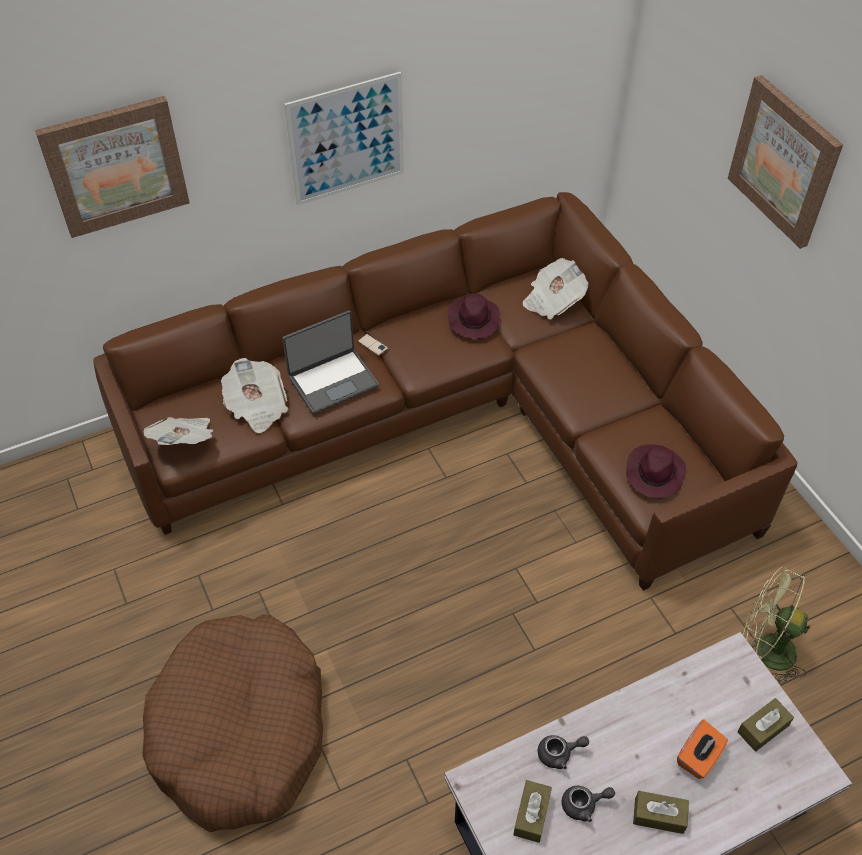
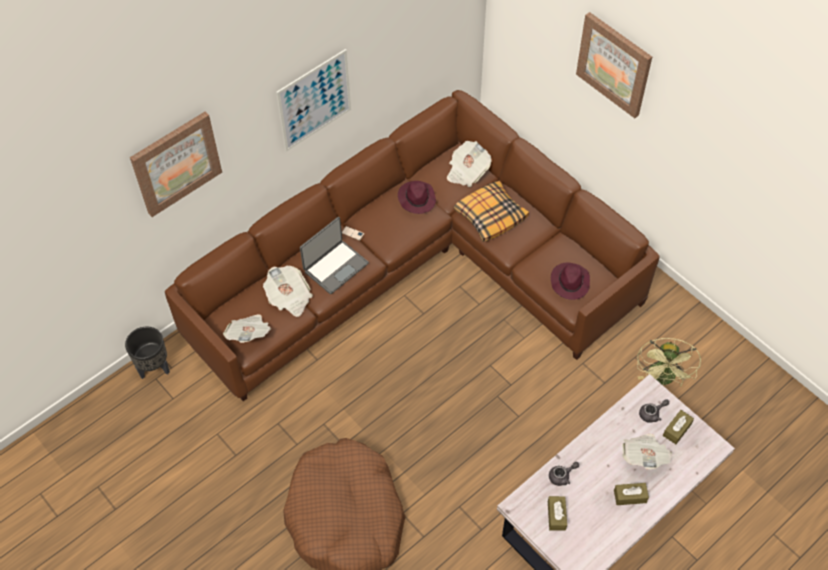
camera: 15 degrees left, 5 degrees up
grey teapot [562,786,615,822] -> grey teapot moved to [639,399,669,423]
orange tissue box [677,720,728,779] -> newspaper [622,433,672,470]
green fan [743,567,811,684] -> green fan turned 90 degrees counterclockwise [637,338,701,387]
none -> black planter [125,327,170,379]
none -> pillow [454,181,529,242]

